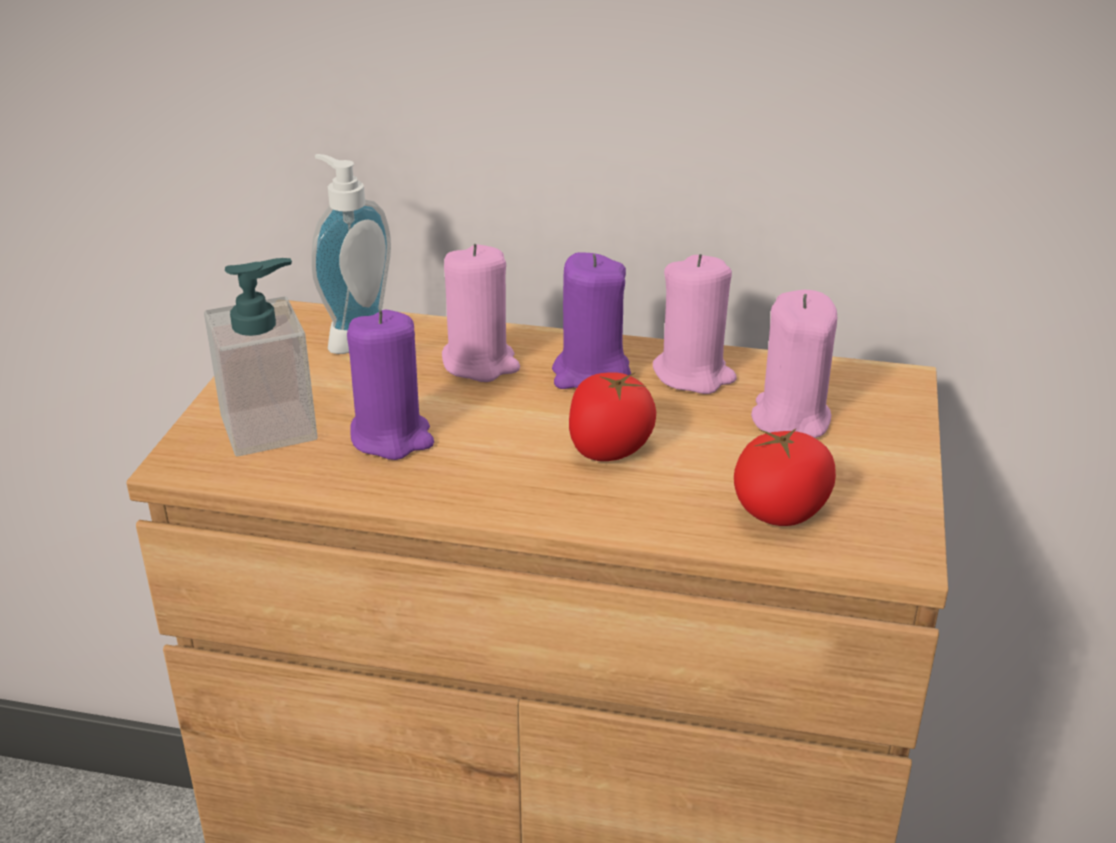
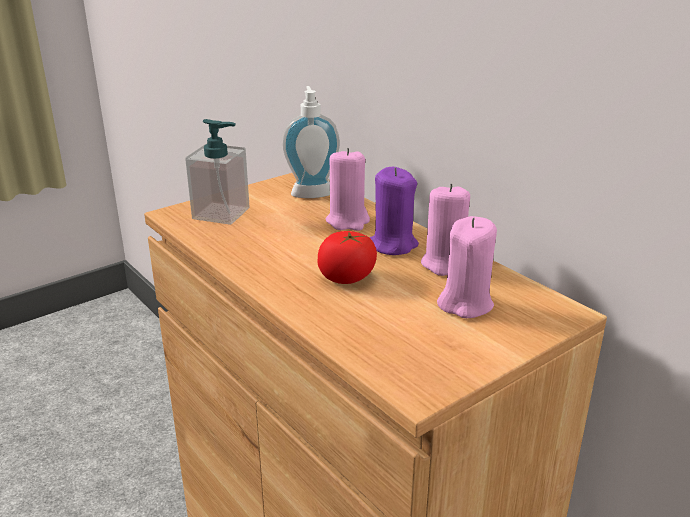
camera: 40 degrees right, 5 degrees down
purple candle [347,310,434,460] -> none
tomato [734,429,836,526] -> none

